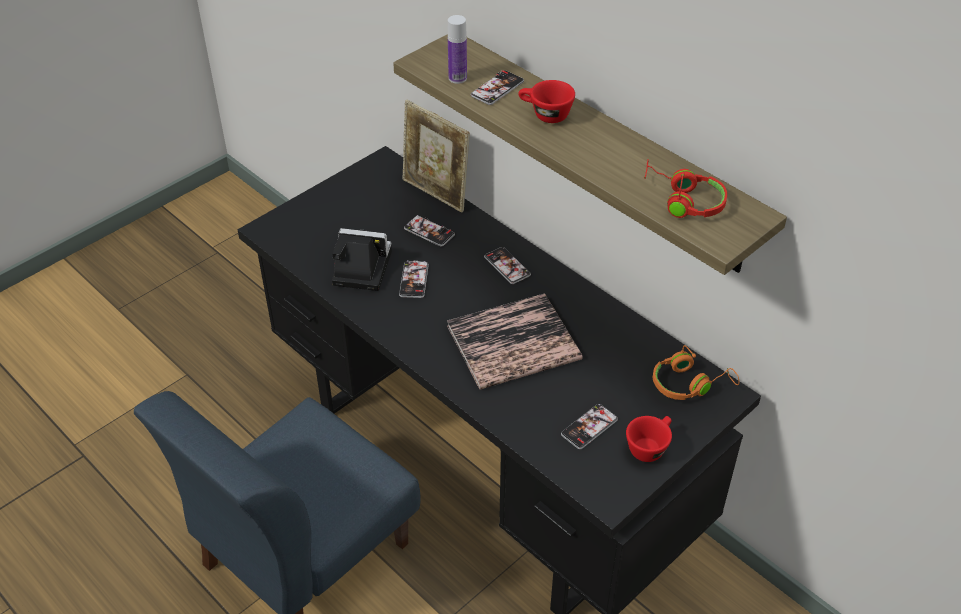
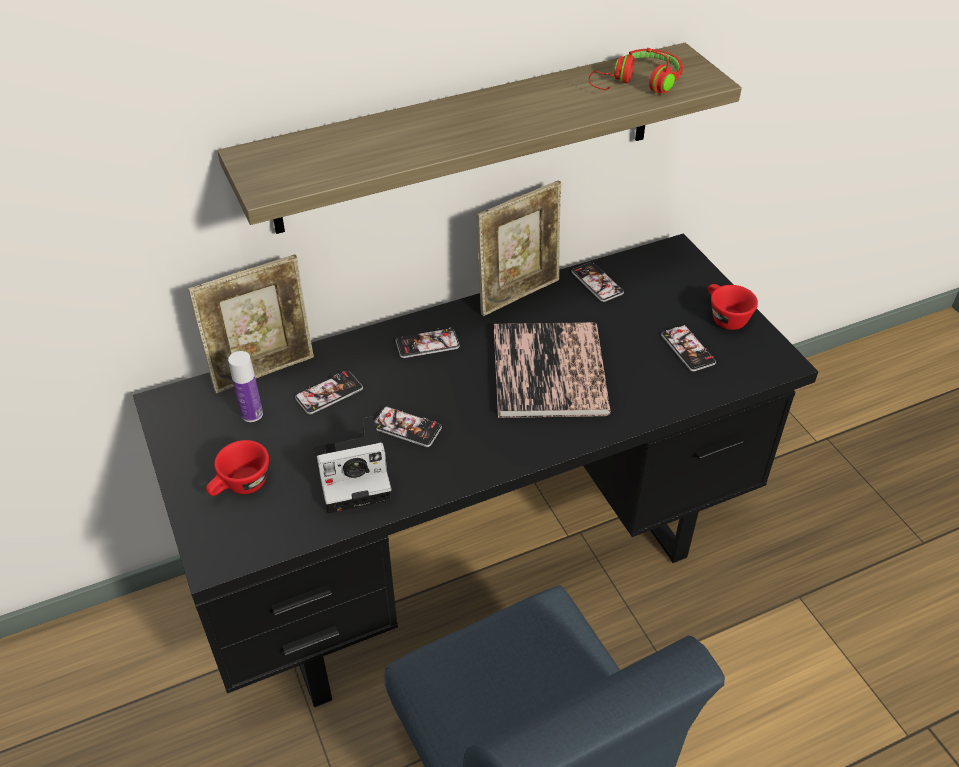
camera: 70 degrees left, 0 degrees up
camera [332,228,392,291] -> camera turned 135 degrees counterclockwise [314,416,392,513]
bottle [448,15,467,84] -> bottle moved to [228,351,263,422]
phone [471,70,524,105] -> phone moved to [571,262,624,302]
red cup [518,80,575,123] -> red cup moved to [206,440,269,496]
orange headphones [653,345,739,400] -> none
none -> picture frame [477,181,561,316]

